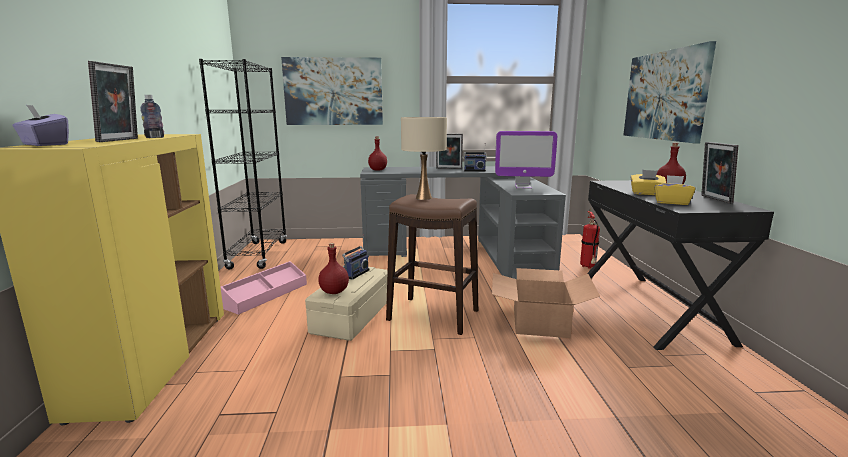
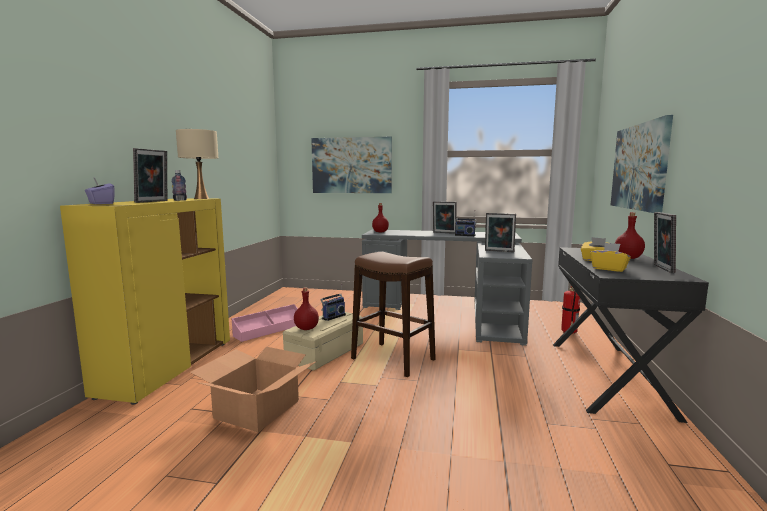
camera: 15 degrees right, 5 degrees down
black bookcase [199,59,287,270] -> none
beige table lamp [401,117,447,200] -> beige table lamp moved to [176,129,218,199]
cardboard box [492,268,600,338] -> cardboard box moved to [190,347,317,432]
monitor [495,131,557,189] -> picture frame [485,213,516,252]

